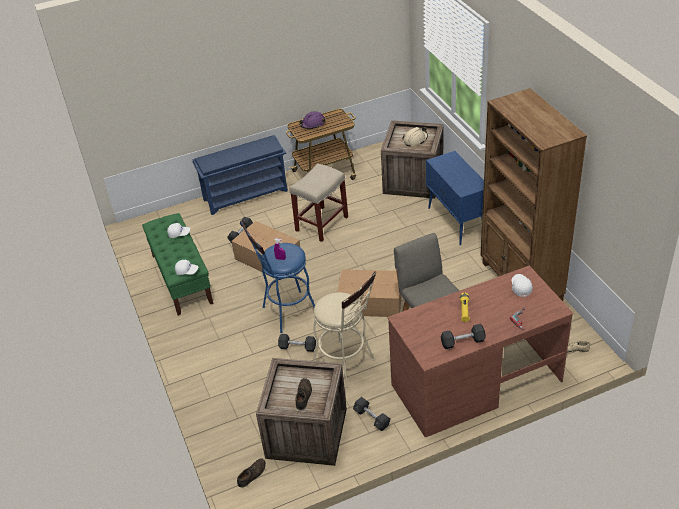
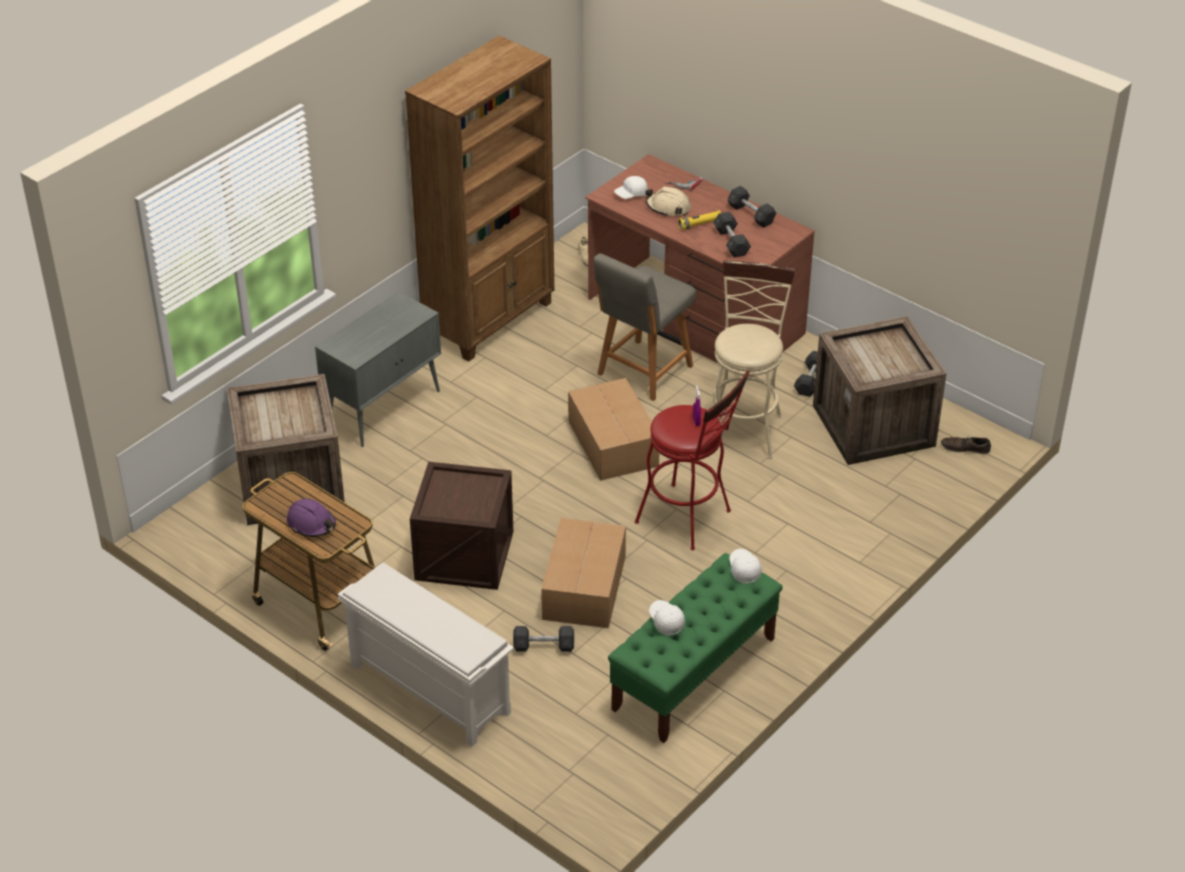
camera: 120 degrees left, 0 degrees up
blue shoe rack [192,135,288,215] -> white shoe rack [338,563,514,746]
blue stool [240,221,315,333] -> red stool [635,371,750,550]
grey dumbbell [278,334,316,352] -> grey dumbbell moved to [713,212,751,257]
beige stool [289,163,348,242] -> crate [410,462,513,590]
brown shoe [295,378,312,410] -> none
beige hard hat [402,127,428,146] -> beige hard hat moved to [645,186,691,217]
blue cabinet [426,151,484,246] -> grey cabinet [315,291,441,447]

